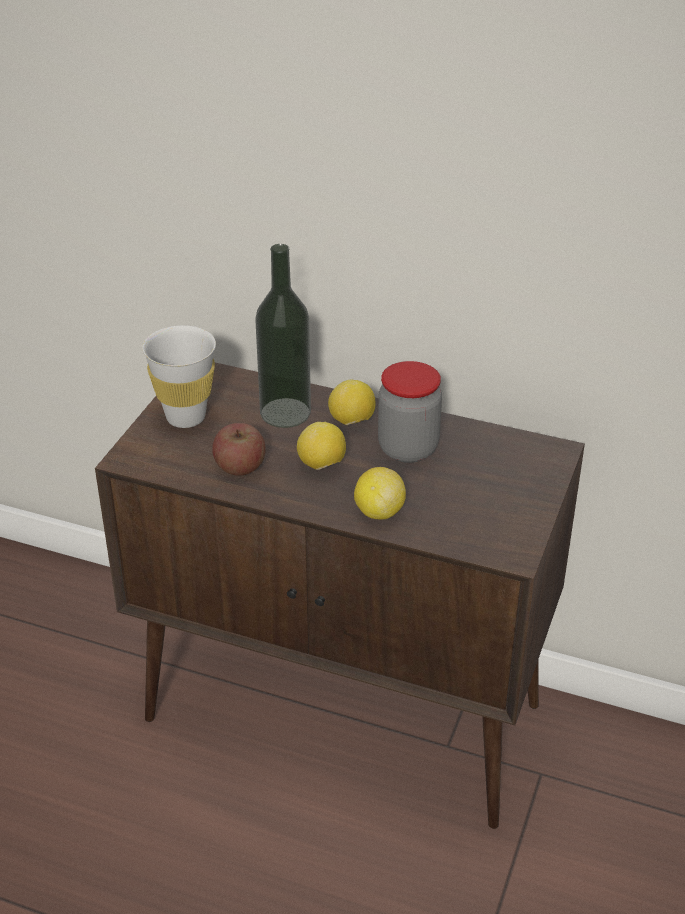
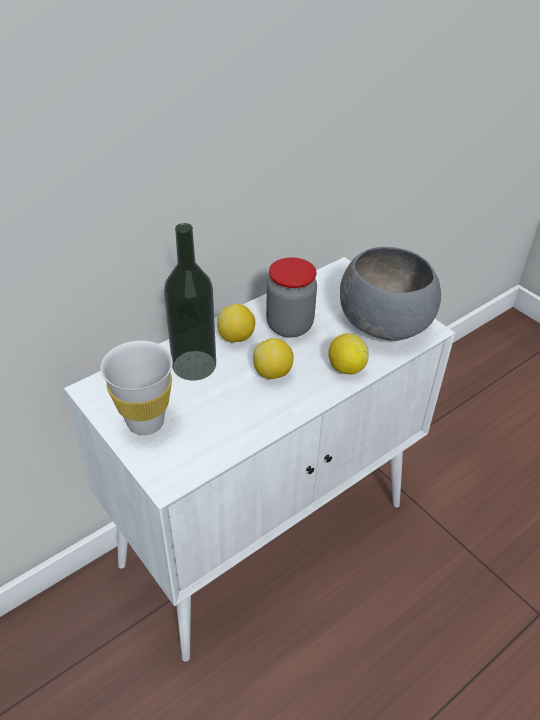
camera: 60 degrees left, 5 degrees up
brown cabinet [95,363,585,829] -> white cabinet [64,257,455,662]
apple [212,423,266,476] -> none
none -> grey bowl [340,247,441,341]

